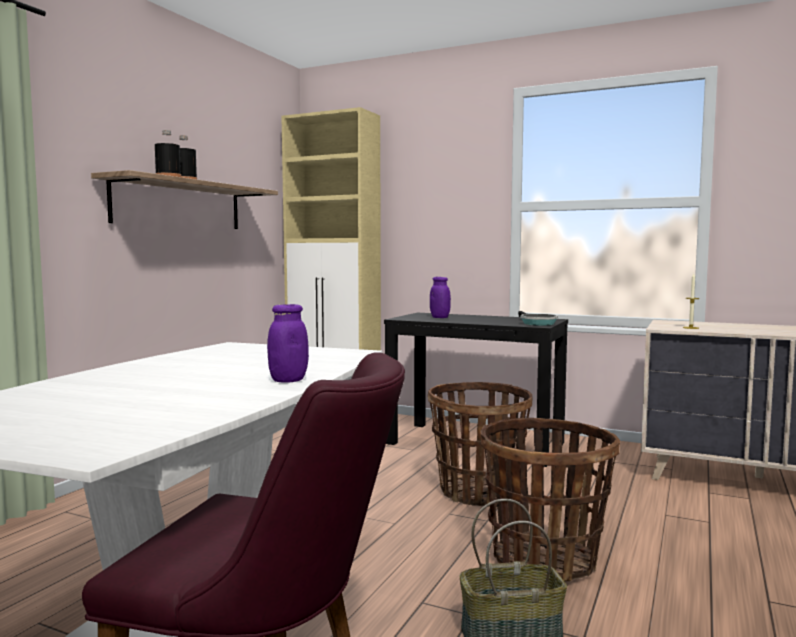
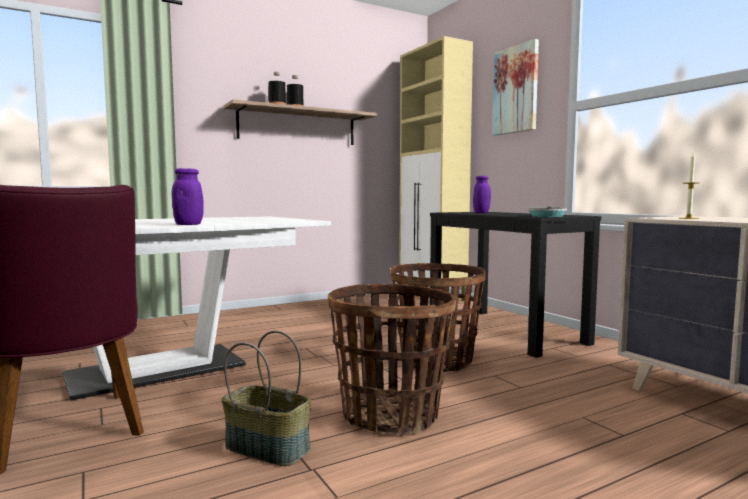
camera: 35 degrees right, 0 degrees up
none -> picture [492,39,539,136]

